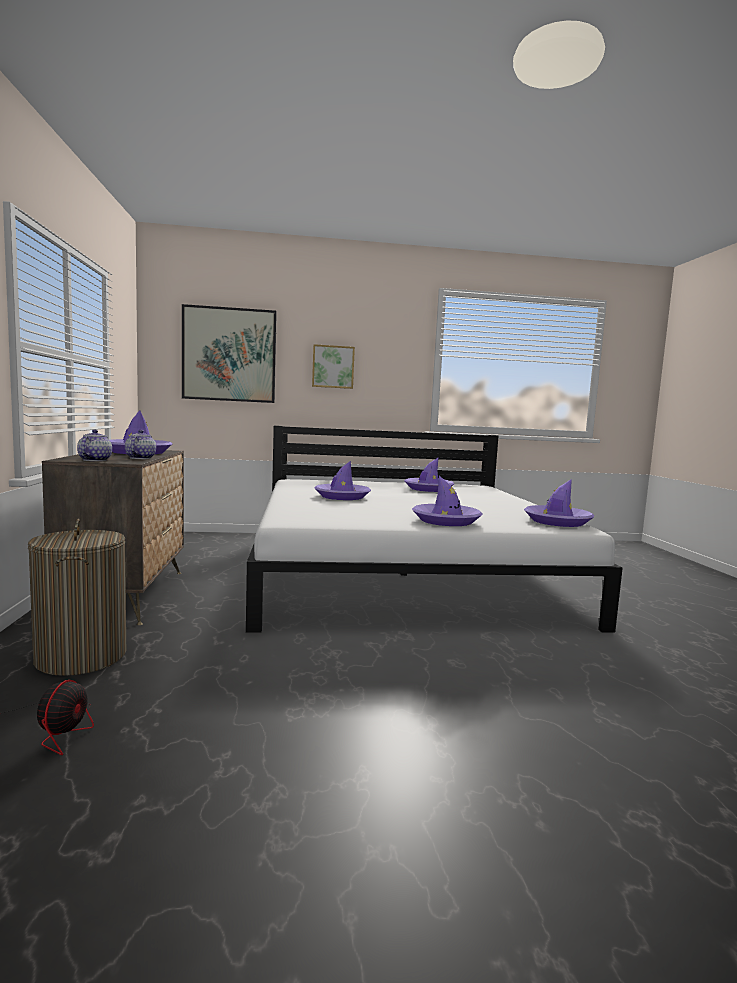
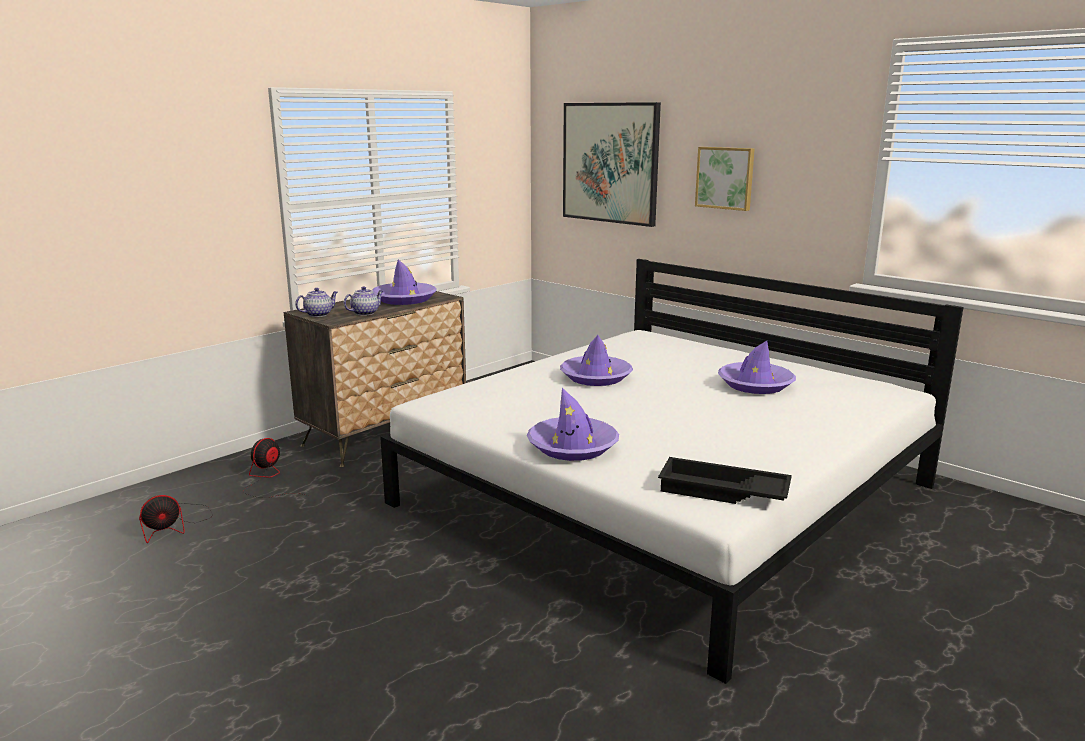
camera: 50 degrees right, 10 degrees up
laundry basket [28,519,126,676] -> fan [243,438,308,498]
purple hat [524,479,594,527] -> black tray [658,457,792,504]

